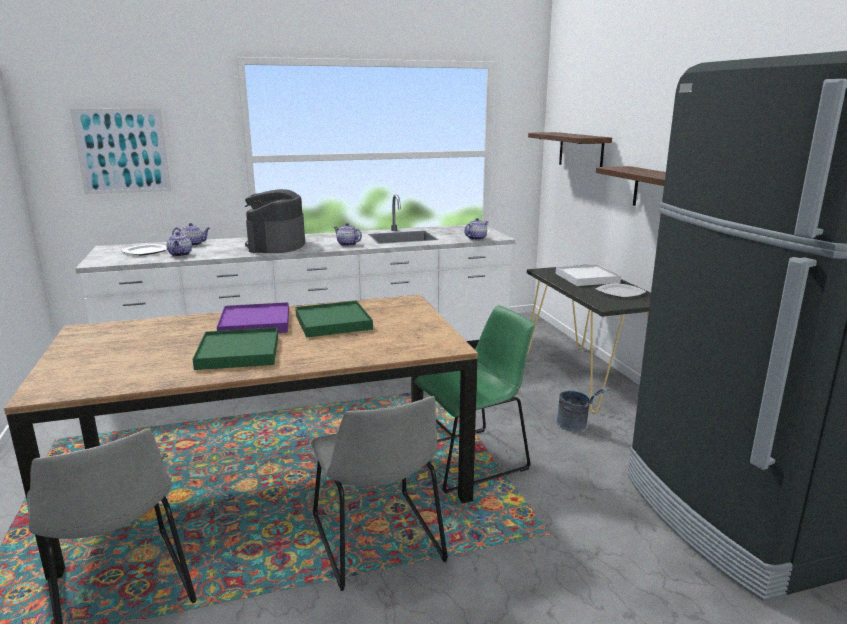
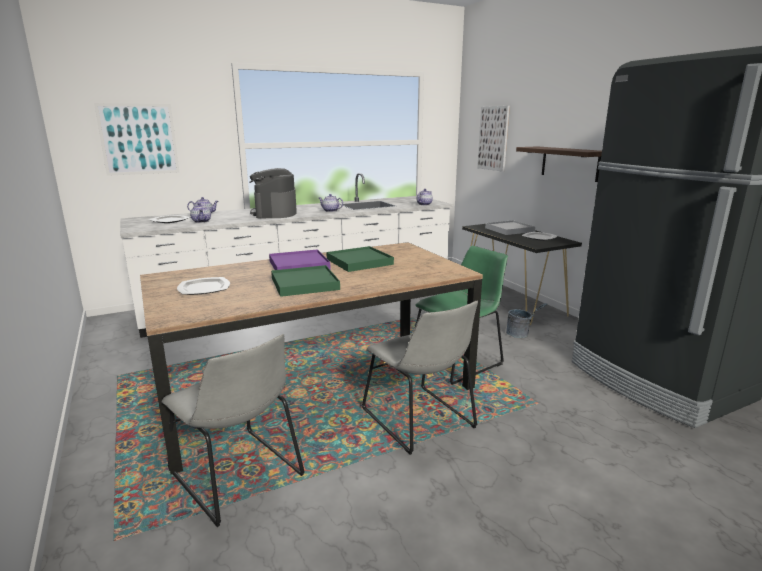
camera: 10 degrees left, 0 degrees up
shelf [528,132,612,167] -> picture [477,106,510,172]
none -> plate [177,277,230,295]

